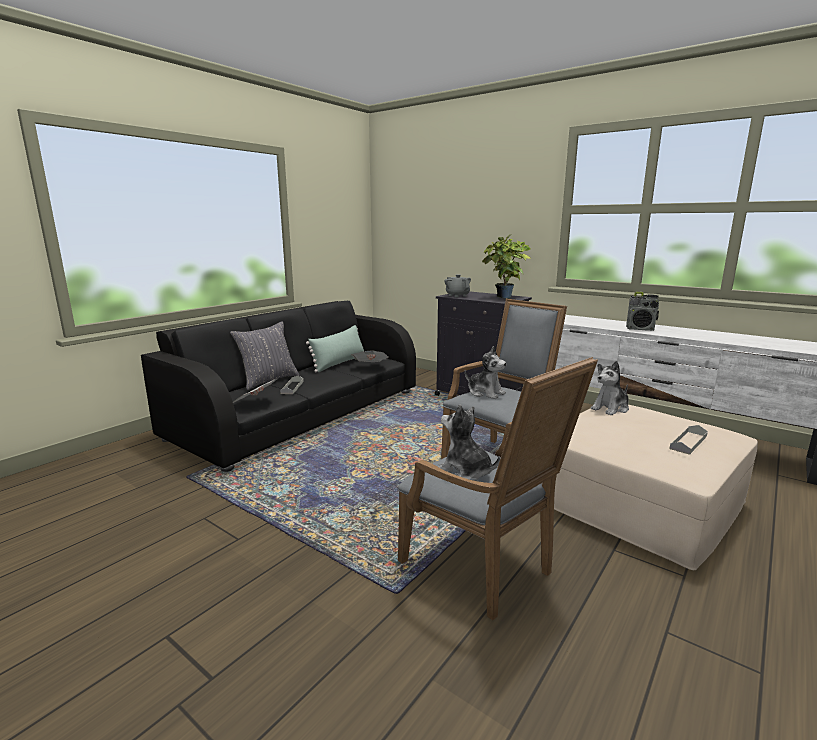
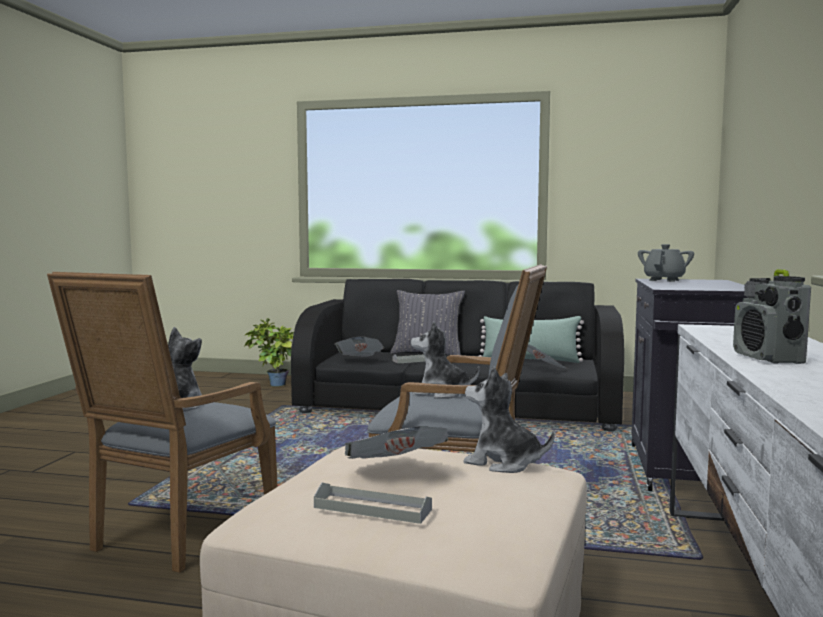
camera: 65 degrees right, 10 degrees down
plush toy [465,346,506,399] -> plush toy turned 90 degrees clockwise [411,321,480,399]
potted plant [482,234,531,298] -> potted plant moved to [244,318,294,387]
none -> newspaper [345,426,449,459]

